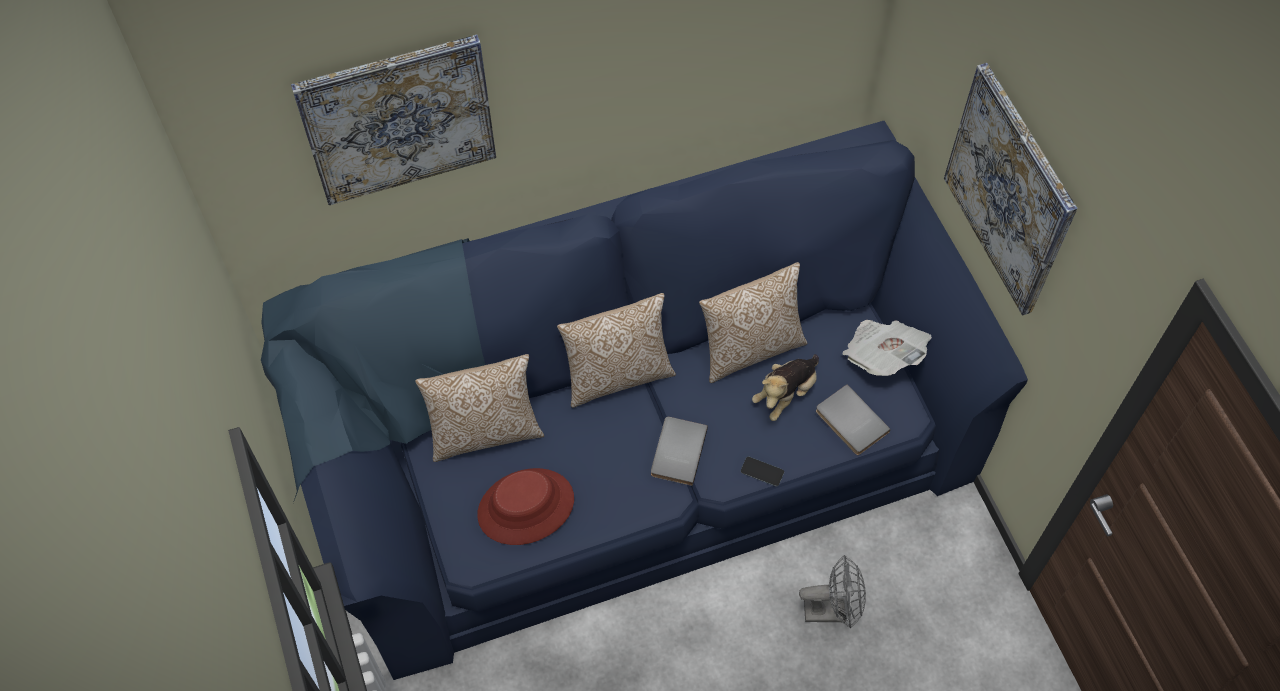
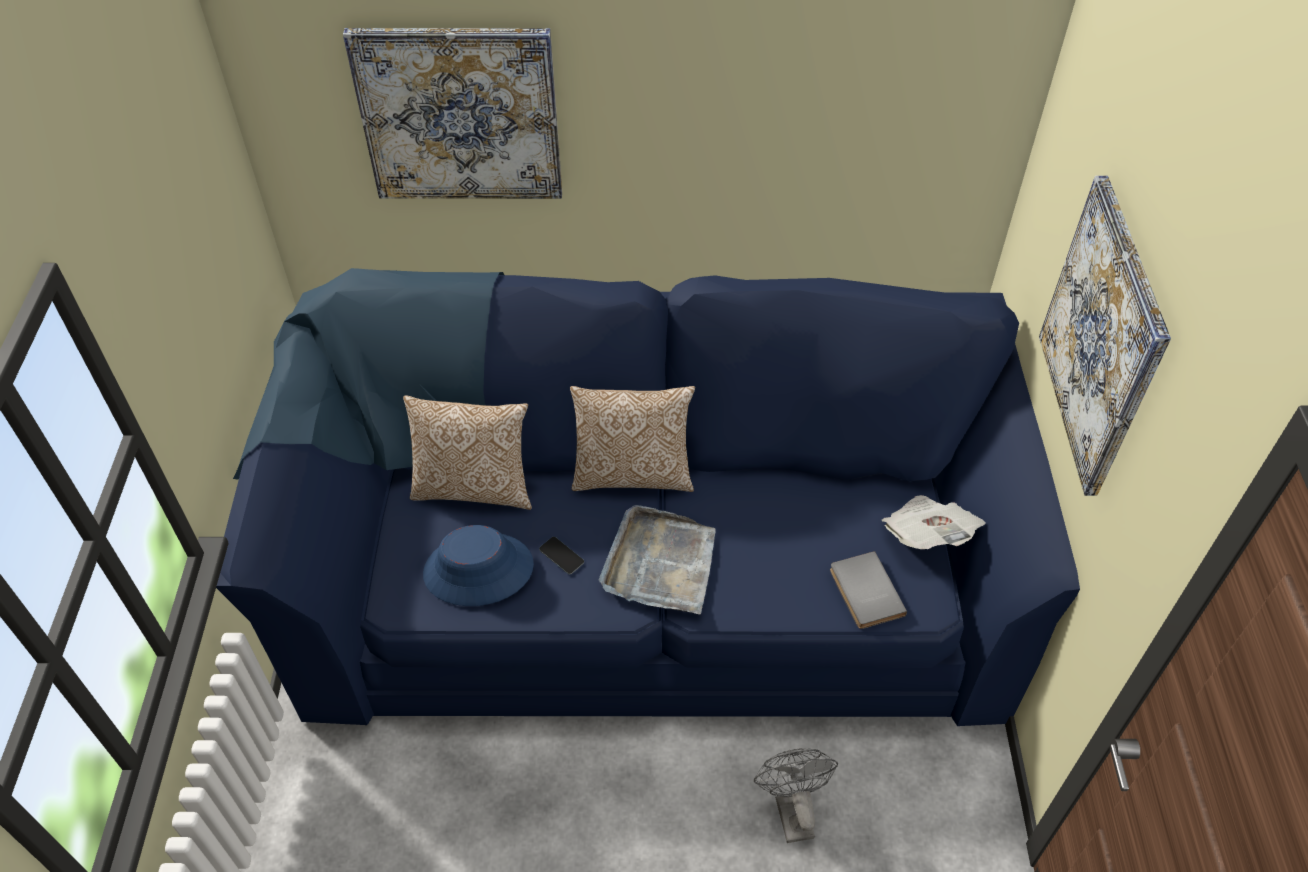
camera: 20 degrees right, 10 degrees down
red hat [477,468,574,545] -> blue hat [423,525,534,606]
grey book [651,417,708,486] -> grey tray [599,505,716,615]
pillow [699,262,808,383] -> none
phone [741,457,784,486] -> phone moved to [539,537,584,574]
plush toy [752,354,819,421] -> none
grey fan [799,555,866,629] -> grey fan turned 120 degrees counterclockwise [754,748,838,843]

